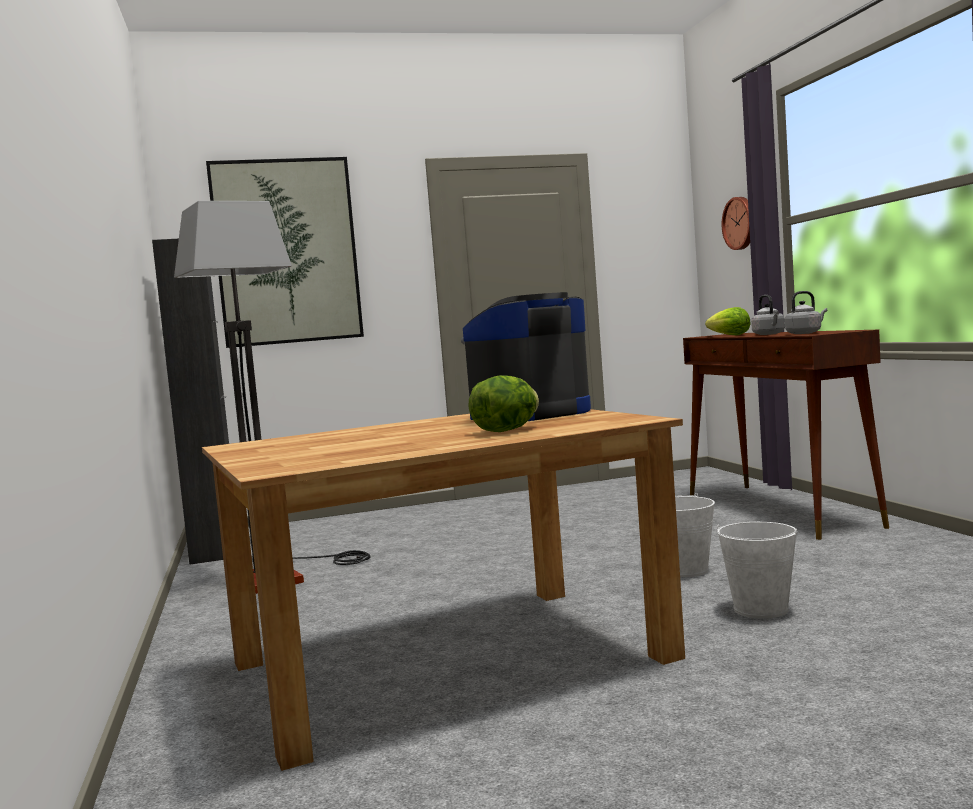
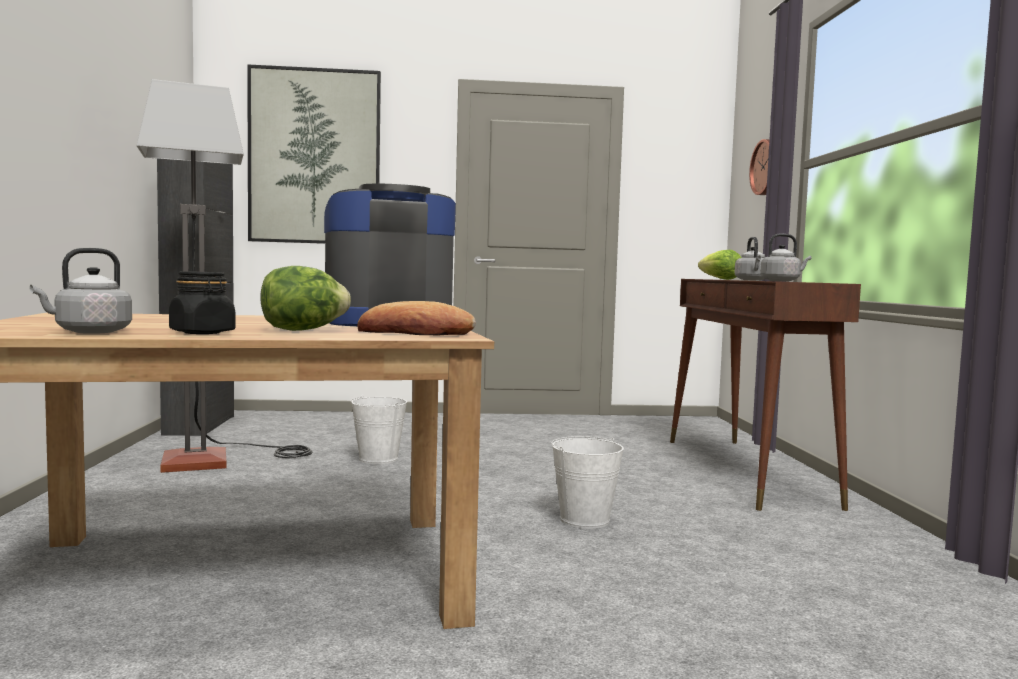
camera: 10 degrees right, 0 degrees up
white bucket [717,522,797,619] -> white bucket moved to [351,395,407,464]
none -> grey kettle [30,248,132,334]
none -> black jar [169,271,235,334]
none -> bread [357,301,476,335]

